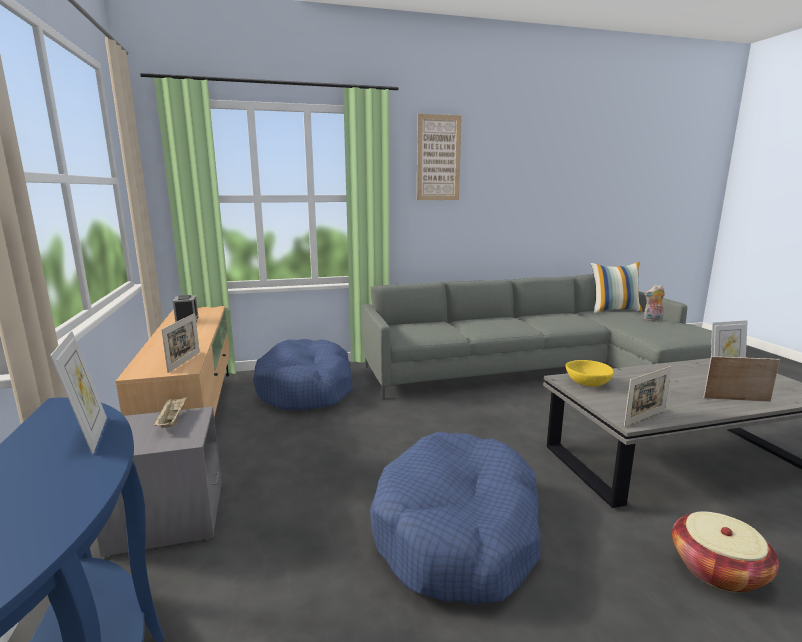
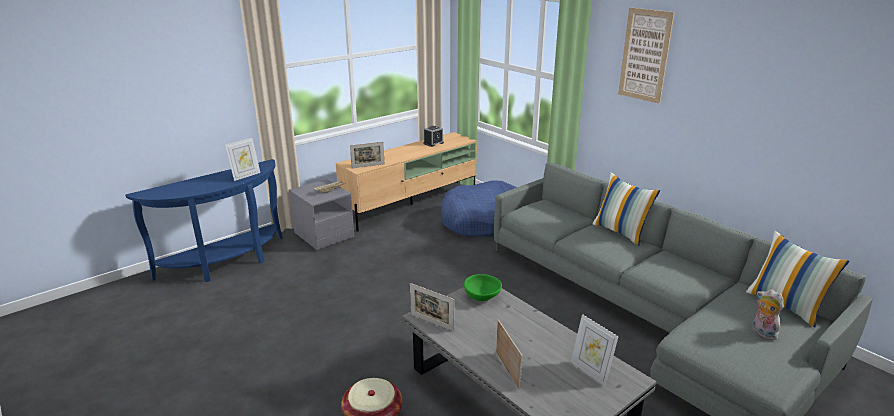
camera: 65 degrees right, 10 degrees up
blue dog bed [370,432,540,604] -> none
yellow bowl [566,360,614,387] -> green bowl [464,274,502,301]
none -> pillow [593,172,660,246]

